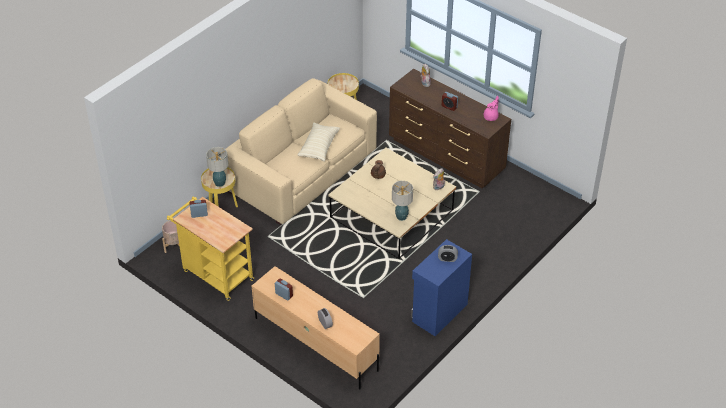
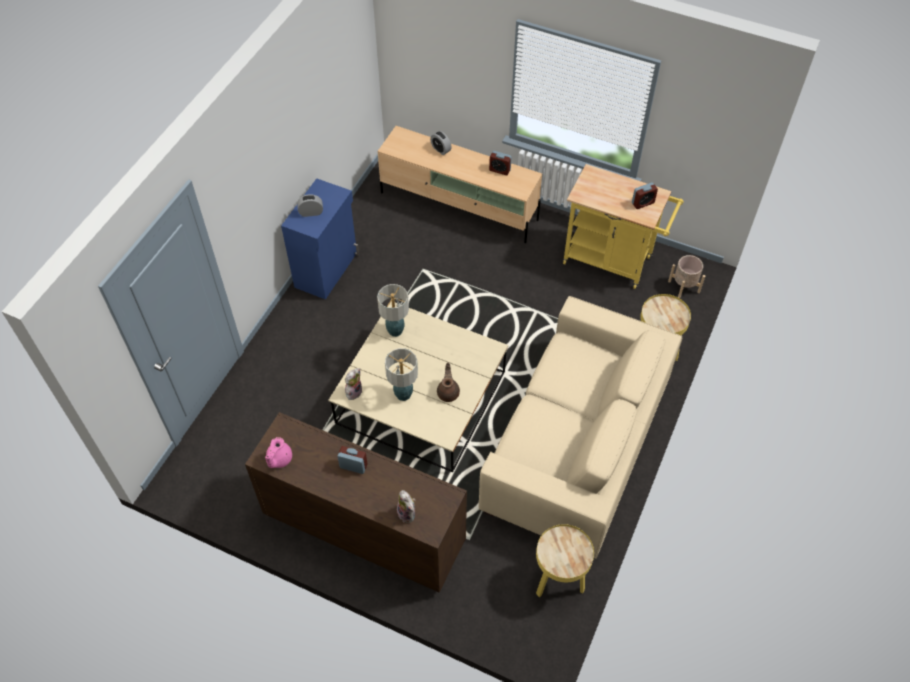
camera: 165 degrees right, 10 degrees up
table lamp [206,147,228,187] -> table lamp moved to [385,348,418,401]
beige pillow [297,122,340,162] -> none

